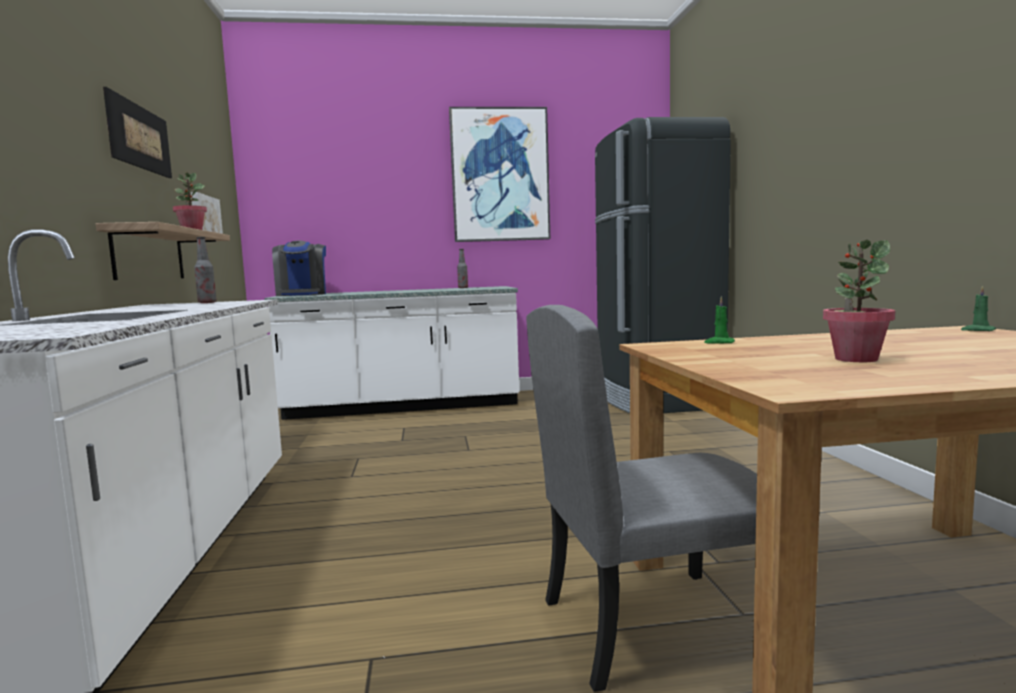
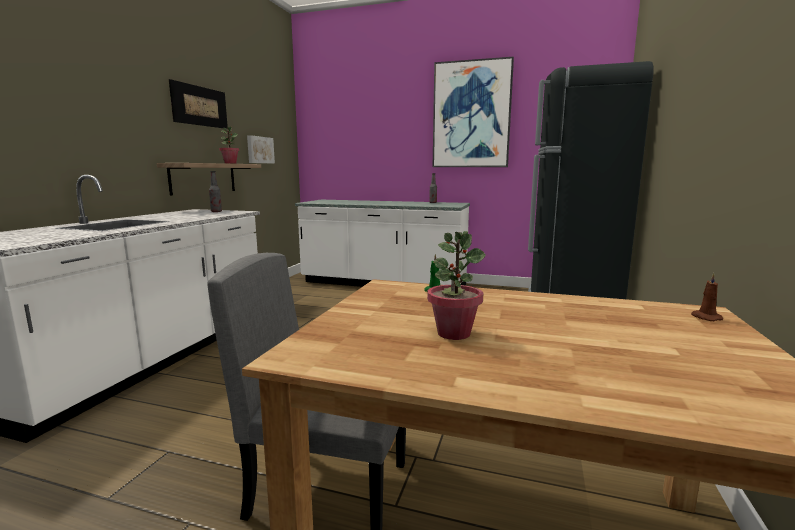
camera: 25 degrees right, 5 degrees up
coffee machine [272,241,326,296] -> none
green candle [961,286,996,331] -> brown candle [691,273,723,321]

